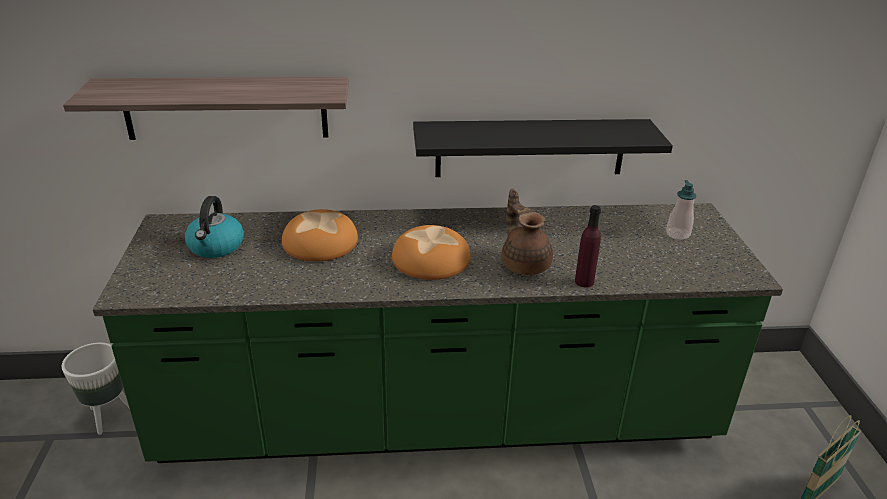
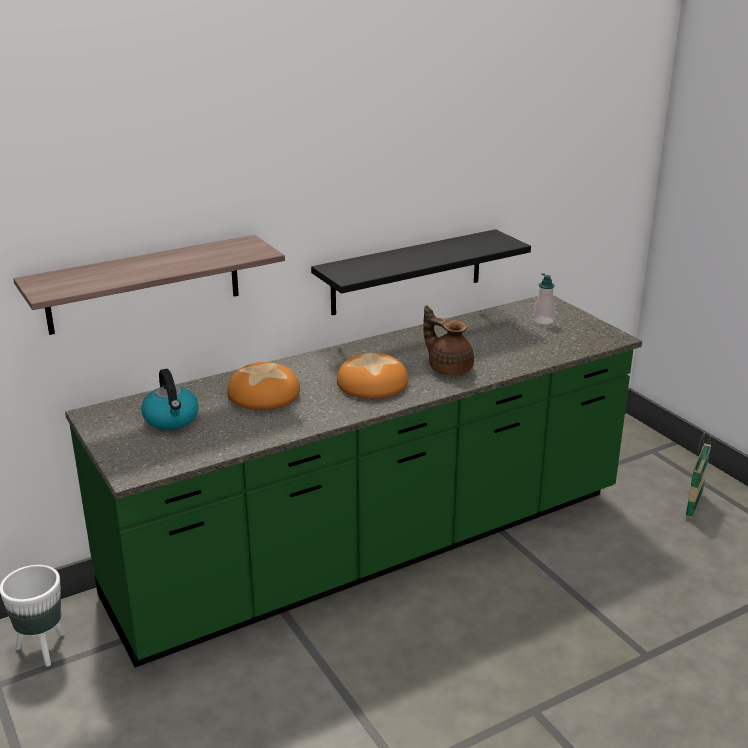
camera: 25 degrees left, 5 degrees down
purple bottle [575,205,601,287] -> none

